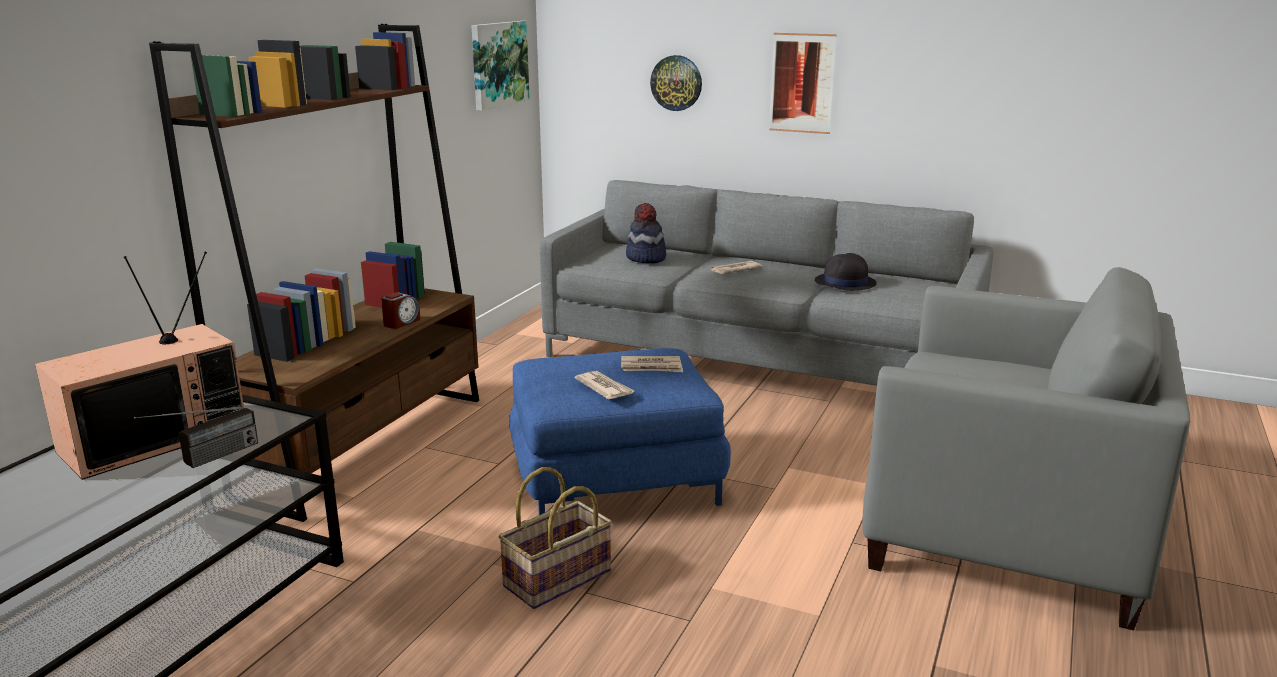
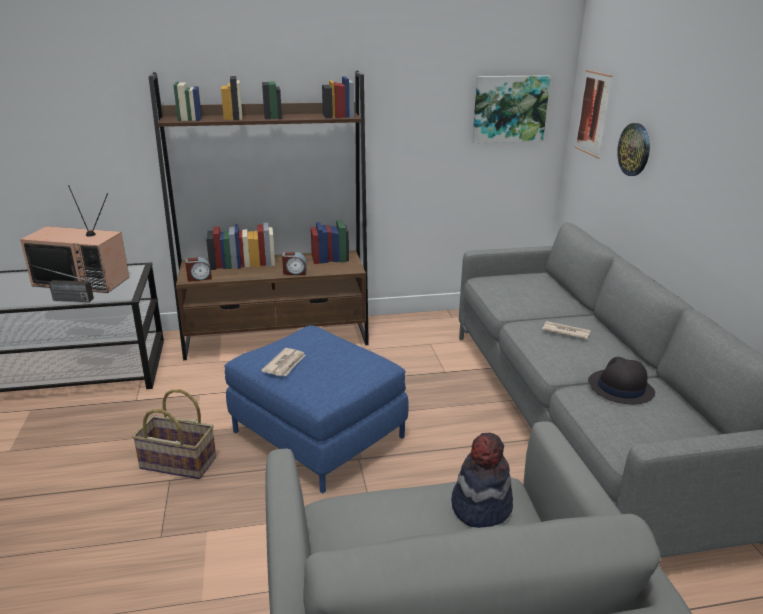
camera: 55 degrees right, 5 degrees up
newspaper [621,356,683,372] -> none
hat [626,203,666,263] -> hat moved to [451,433,513,528]
picture [769,33,837,134] -> picture moved to [575,70,612,158]
none -> alarm clock [185,257,212,282]

